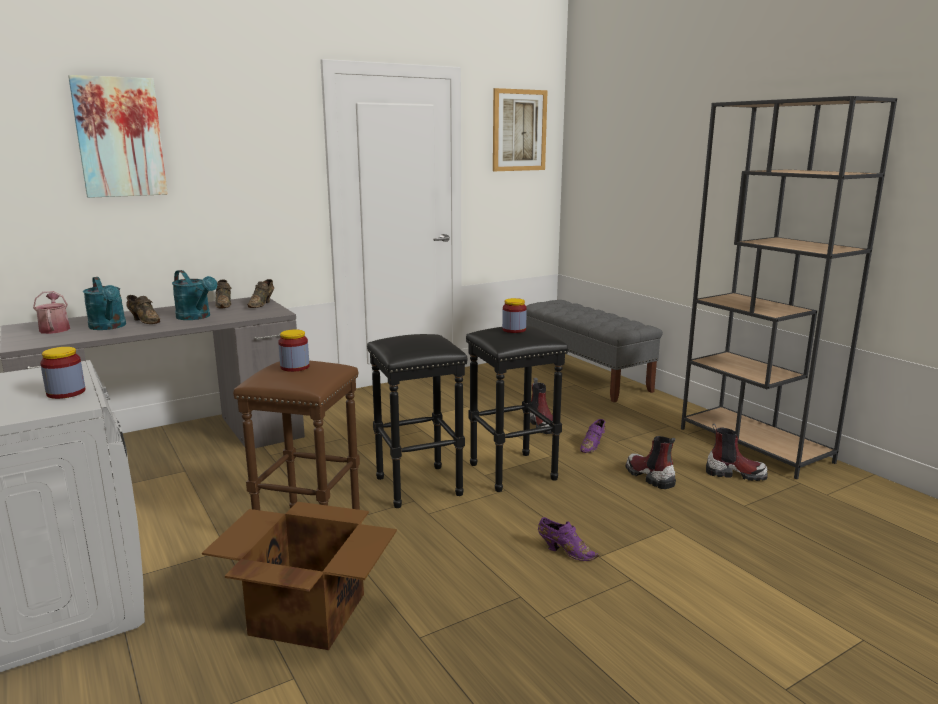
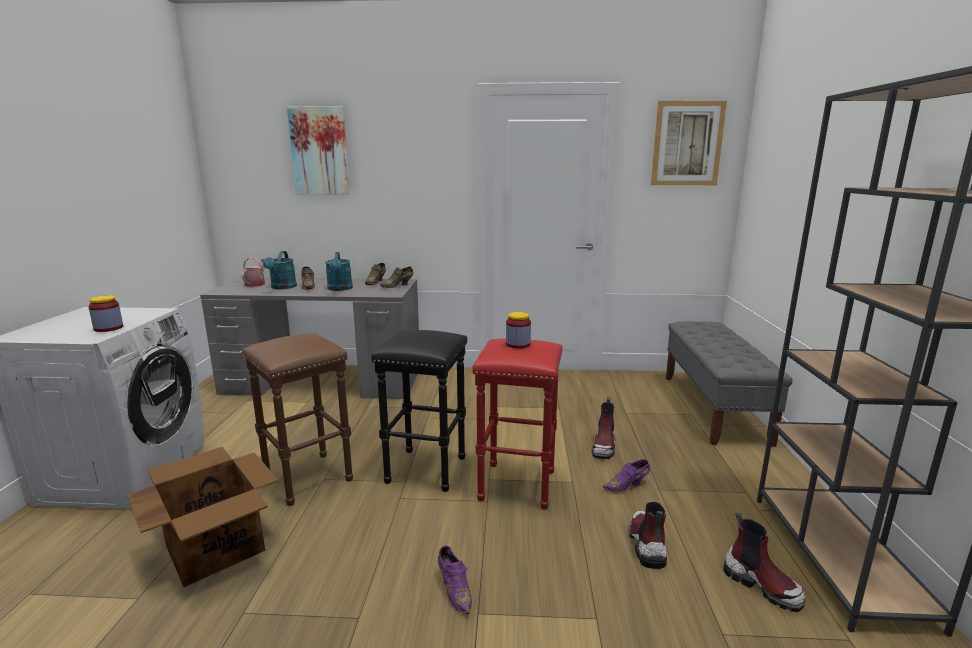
camera: 35 degrees right, 0 degrees up
jar [278,329,309,372] -> none
black stool [466,326,568,492] -> red stool [472,339,562,509]

